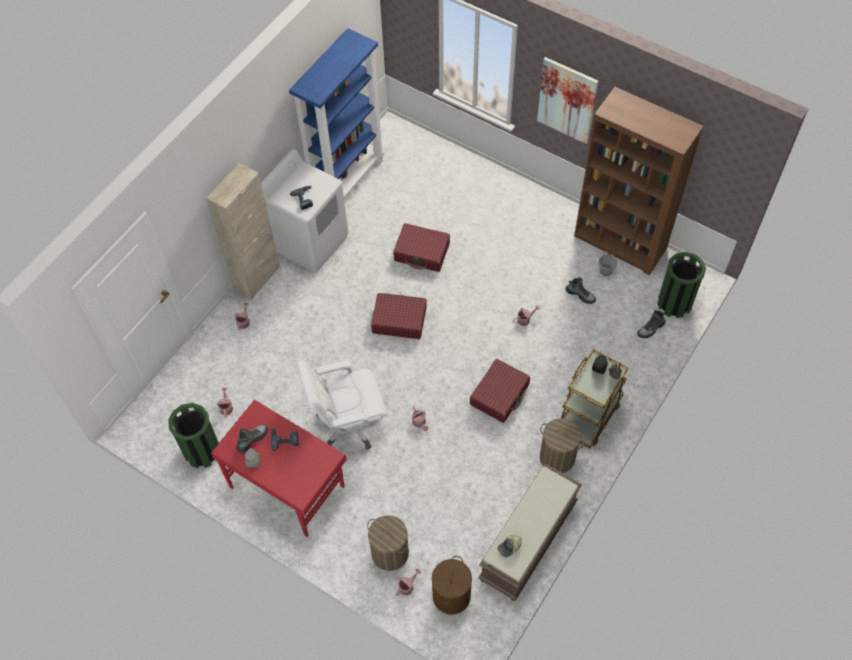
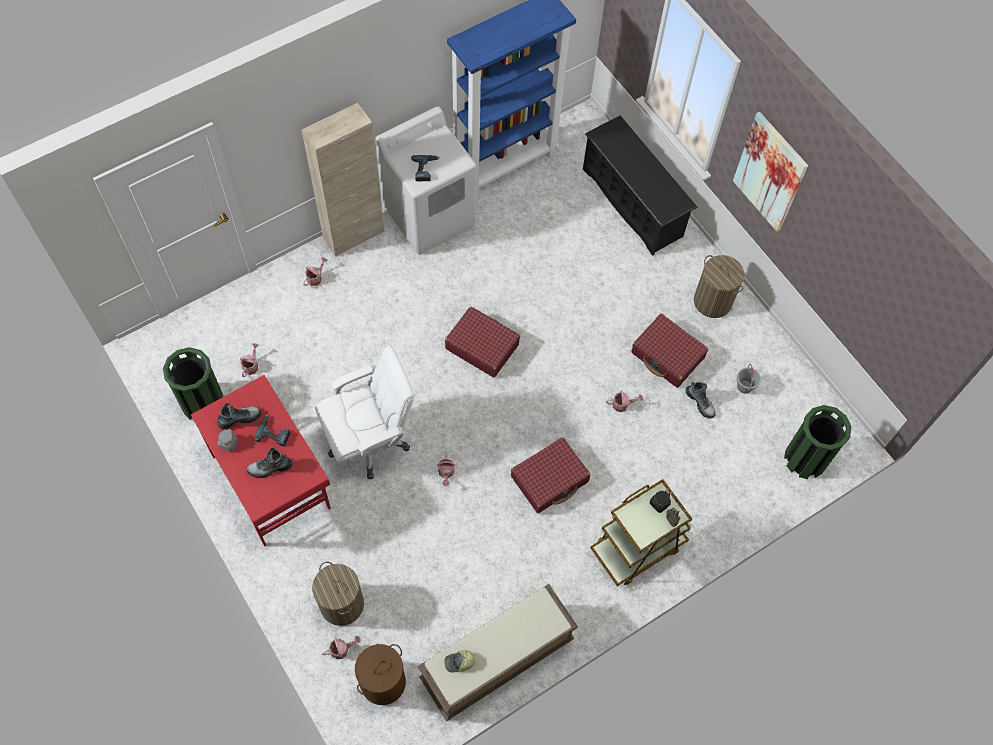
camera: 20 degrees right, 5 degrees up
white office chair [296,360,387,449] -> white office chair turned 150 degrees clockwise [315,346,414,479]
red suitcase [393,223,450,272] -> red suitcase moved to [631,314,708,388]
laundry basket [540,418,584,473] -> laundry basket moved to [694,255,744,318]
brown bookcase [574,87,704,275] -> none
boot [637,310,665,338] -> boot moved to [246,448,292,478]
none -> black shoe rack [583,116,698,256]

